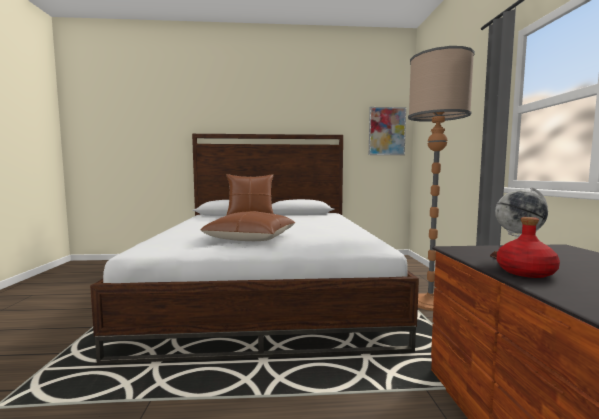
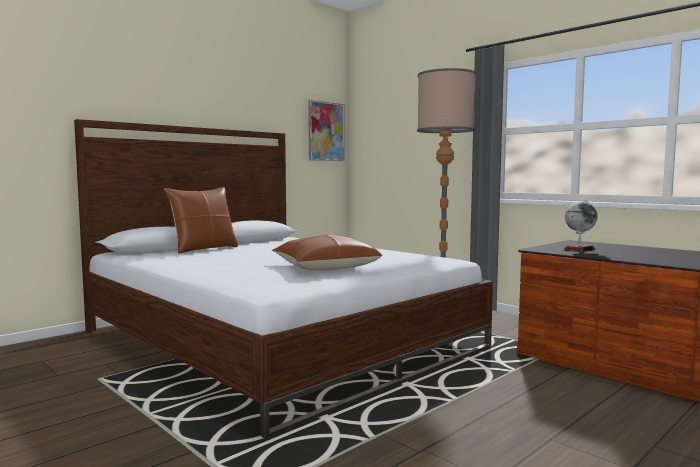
camera: 40 degrees left, 0 degrees up
red bottle [497,217,560,278] -> none

